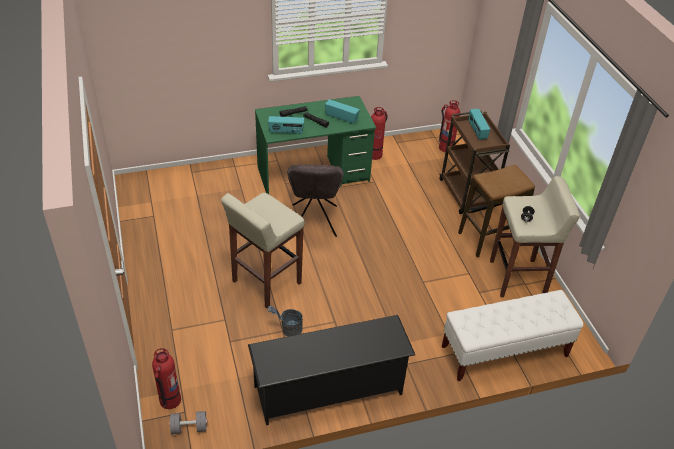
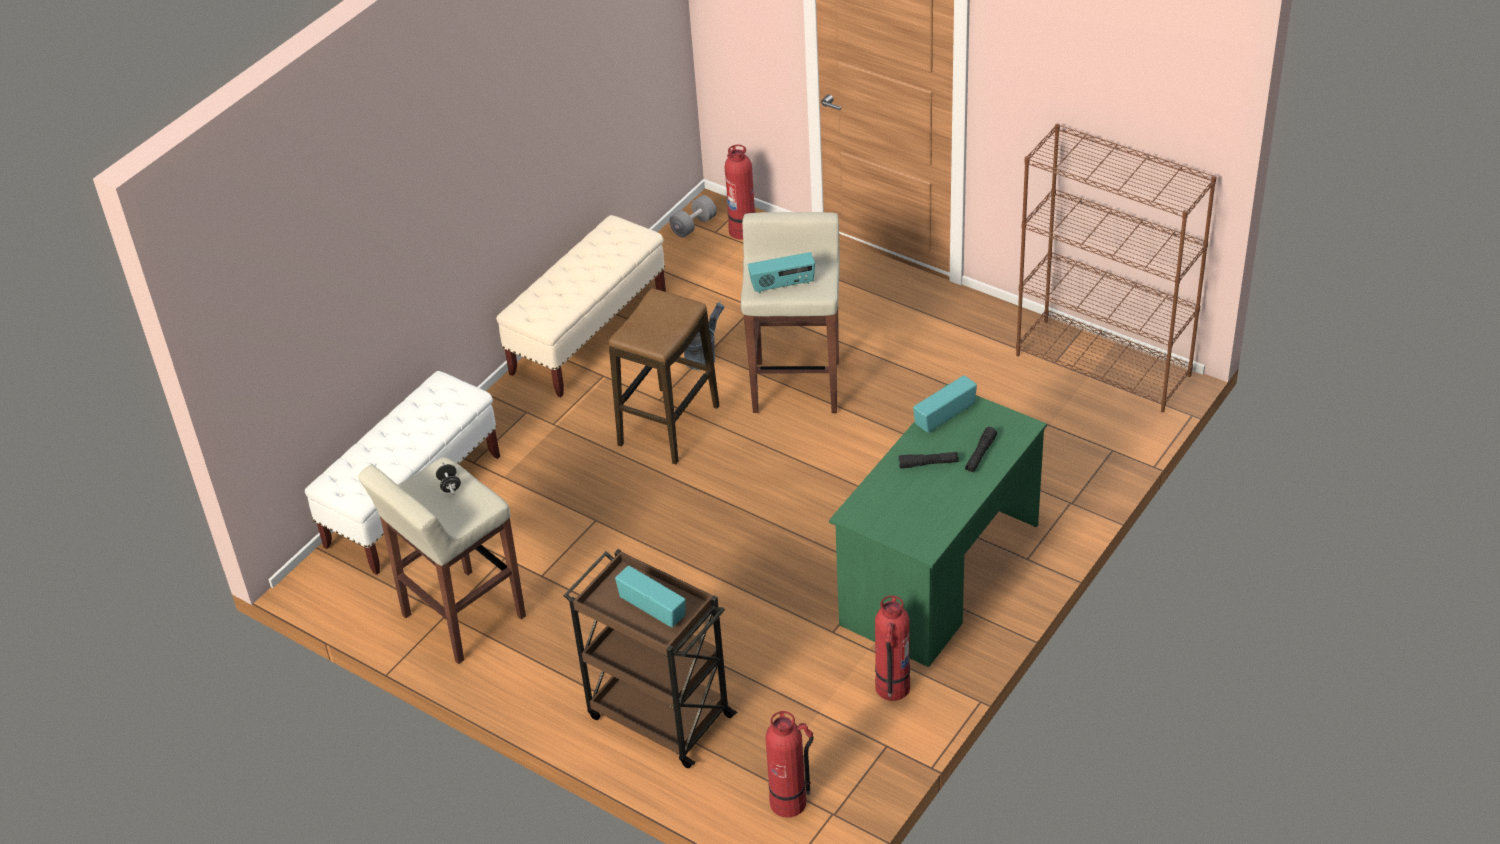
camera: 145 degrees right, 0 degrees up
black shoe rack [248,315,415,425] -> beige bench [496,215,666,397]
grey chair [288,164,344,237] -> none
radio [325,99,360,124] -> radio moved to [748,252,815,293]
stool [458,164,535,257] -> stool moved to [609,288,720,464]
none -> brown bookcase [1016,124,1217,412]

